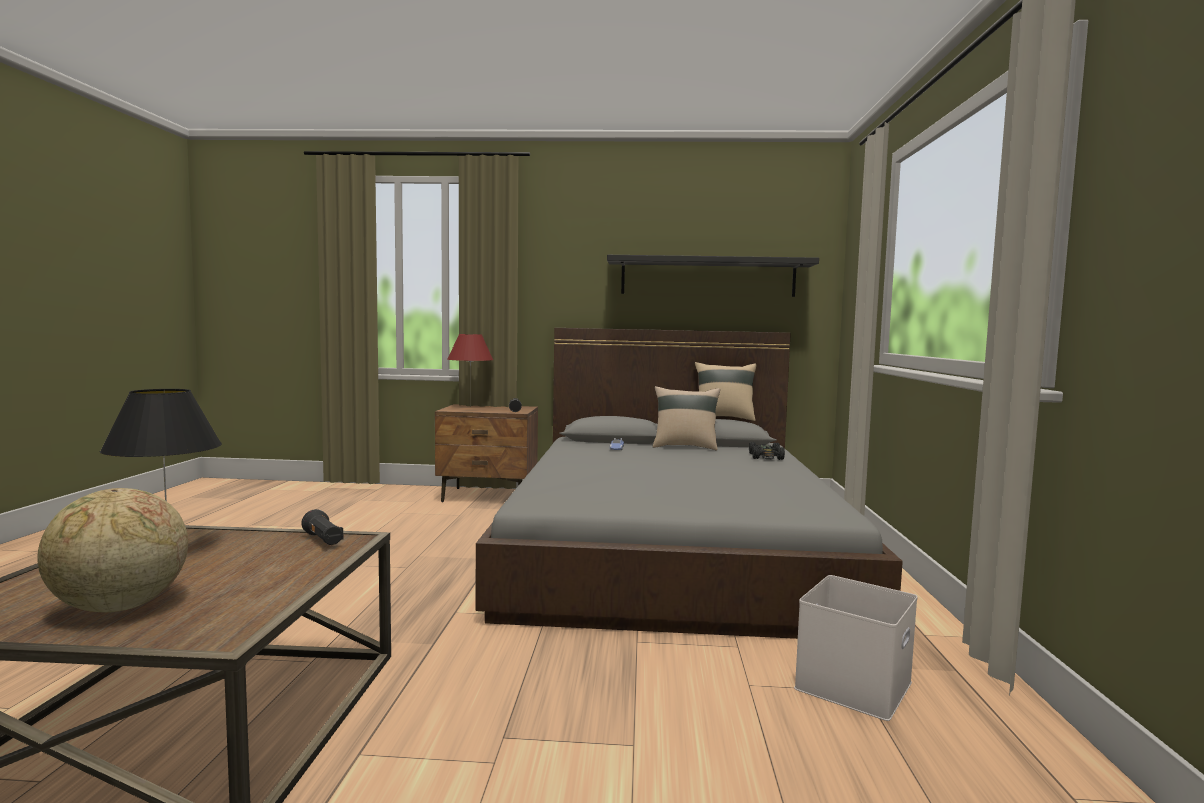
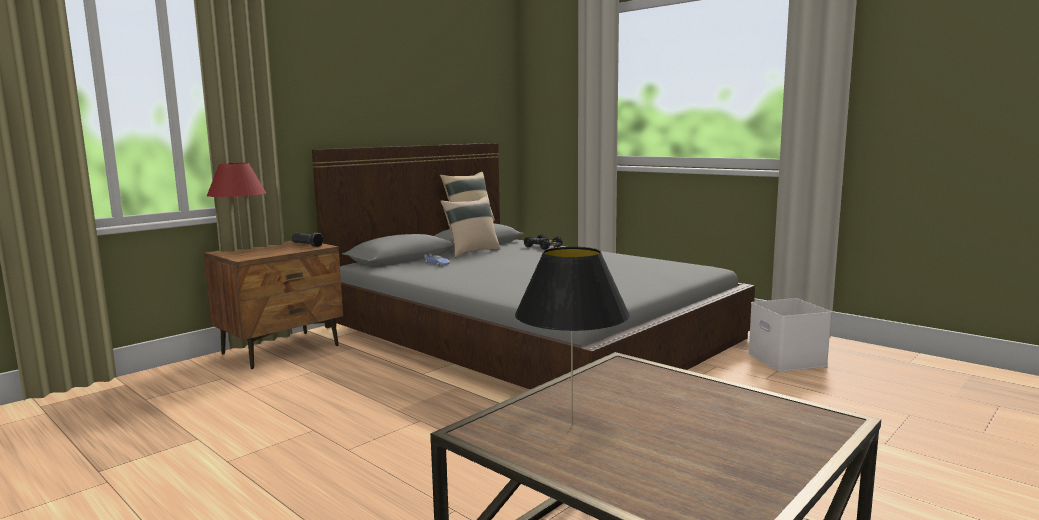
camera: 50 degrees left, 5 degrees up
globe [37,488,188,612] -> none
black flashlight [301,509,343,545] -> none
black shelf [607,255,819,297] -> none

